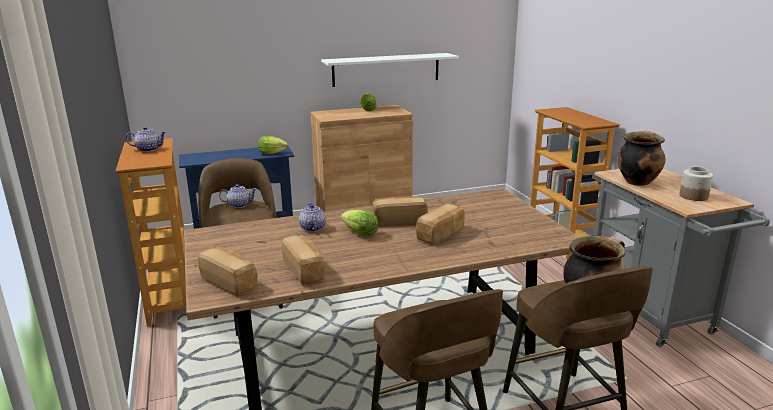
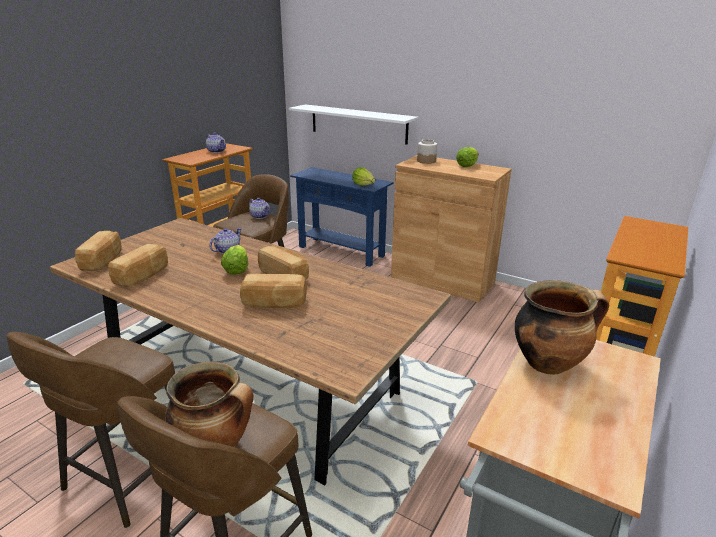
camera: 50 degrees right, 5 degrees up
white shelf [321,53,459,87] -> white shelf moved to [289,104,419,144]
jar [679,167,713,201] -> jar moved to [417,139,437,164]

